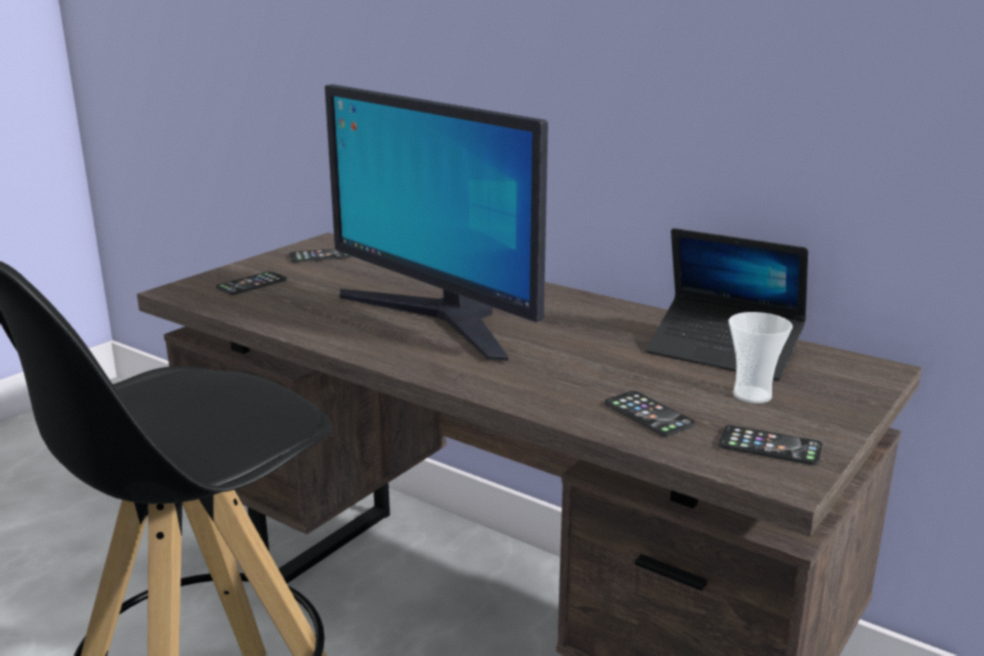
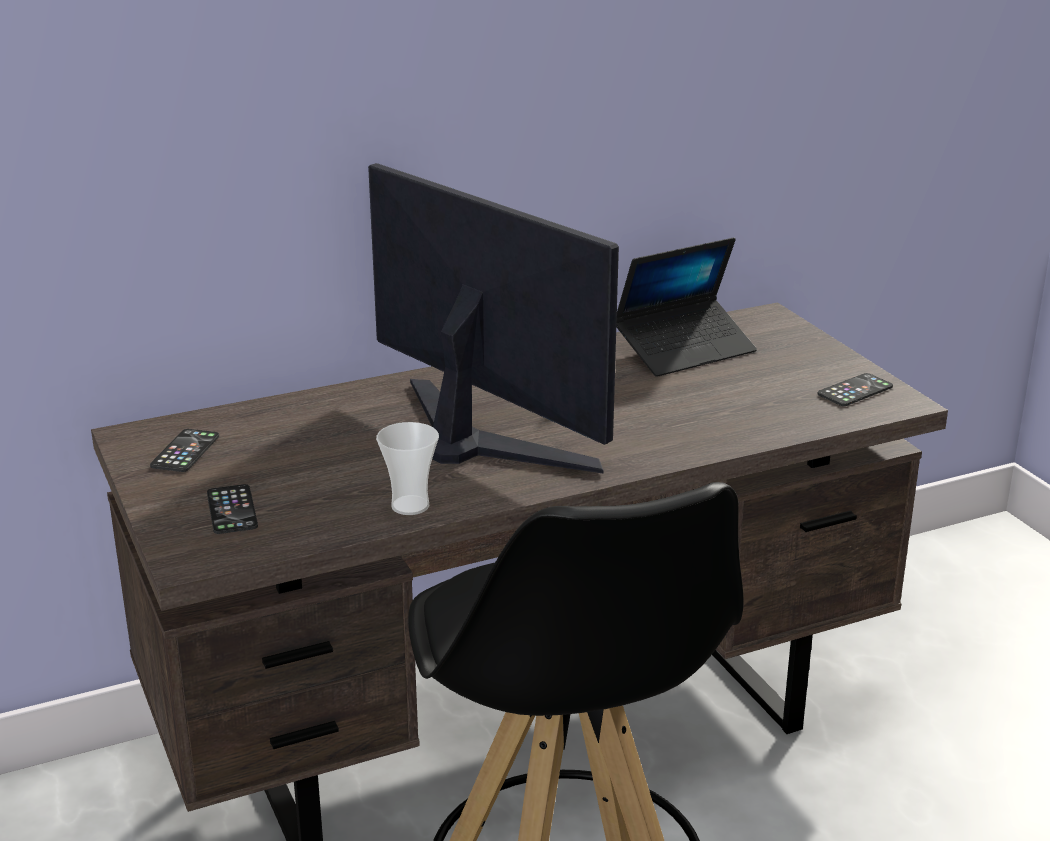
camera: 60 degrees left, 5 degrees up
monitor [325,84,548,361] -> monitor turned 120 degrees counterclockwise [368,163,619,473]
phone [604,391,695,436] -> none
cup [728,312,793,404] -> cup moved to [376,422,439,515]

